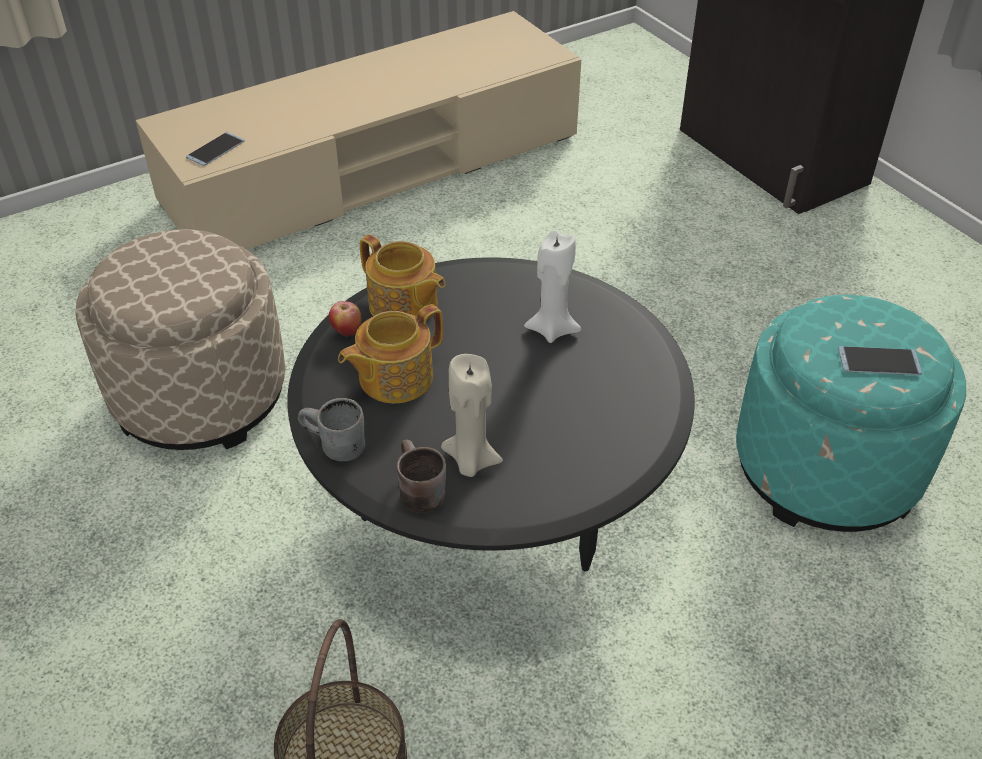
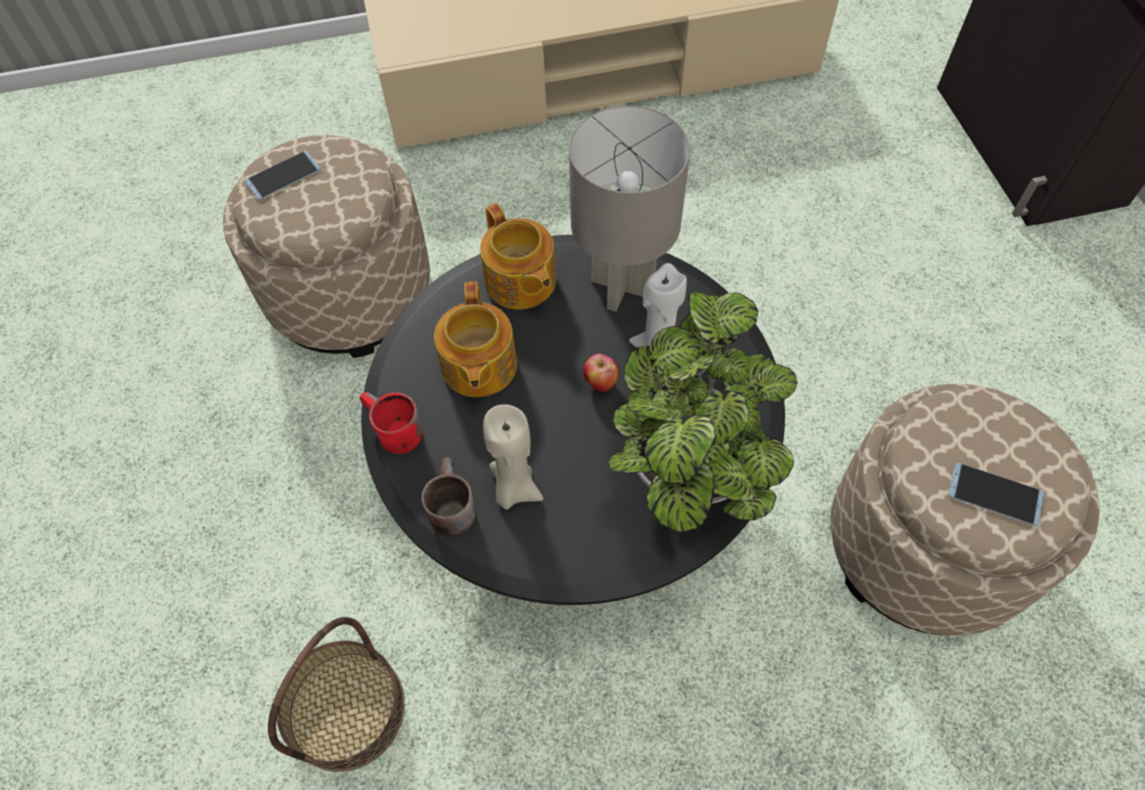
camera: 20 degrees right, 15 degrees up
phone [186,132,245,166] -> phone moved to [245,150,321,200]
grey mug [298,398,365,461] -> red mug [359,392,422,454]
apple [329,301,362,337] -> apple moved to [583,354,619,392]
teapot [338,304,443,403] -> teapot turned 75 degrees counterclockwise [434,281,517,397]
turquoise ottoman [736,295,966,532] -> beige ottoman [831,384,1100,636]
none -> grey table lamp [569,106,690,312]
none -> potted plant [609,292,798,533]

